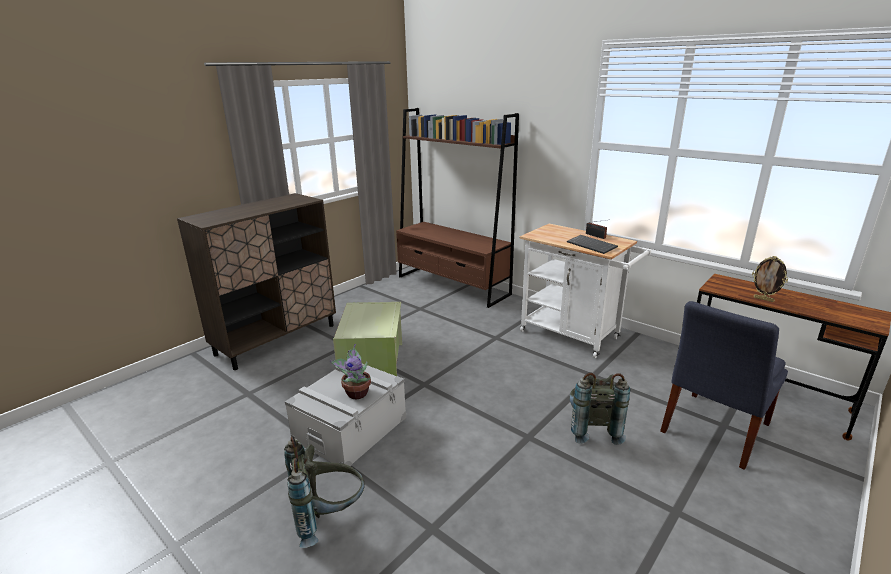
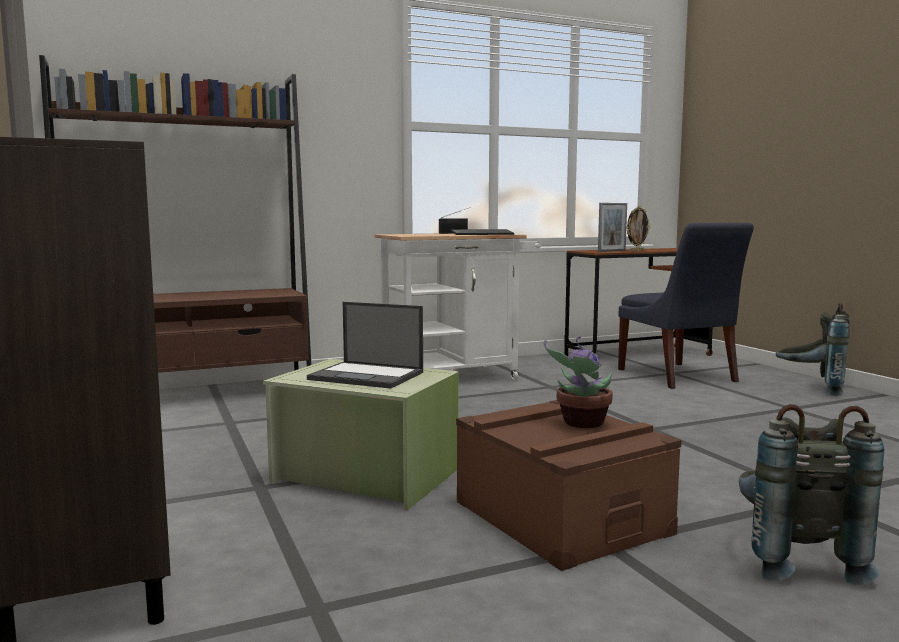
camera: 65 degrees left, 15 degrees down
grey storage box [285,364,406,466] -> brown storage box [456,400,682,571]
grey backpack [570,373,630,445] -> grey backpack moved to [776,303,850,396]
none -> laptop [307,302,423,389]
none -> picture frame [598,203,627,252]

